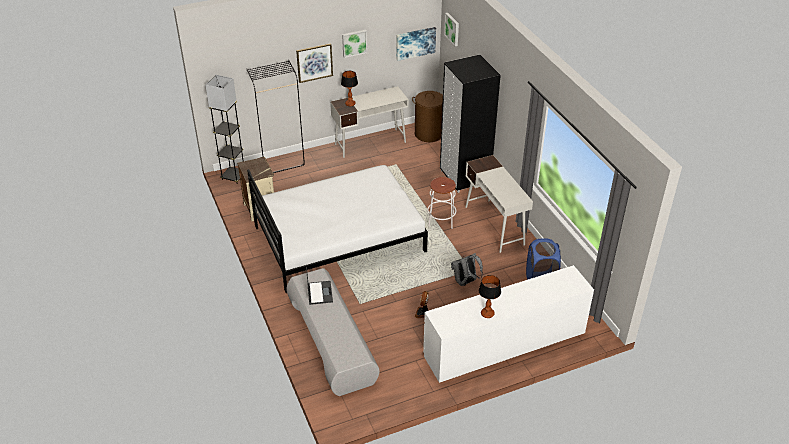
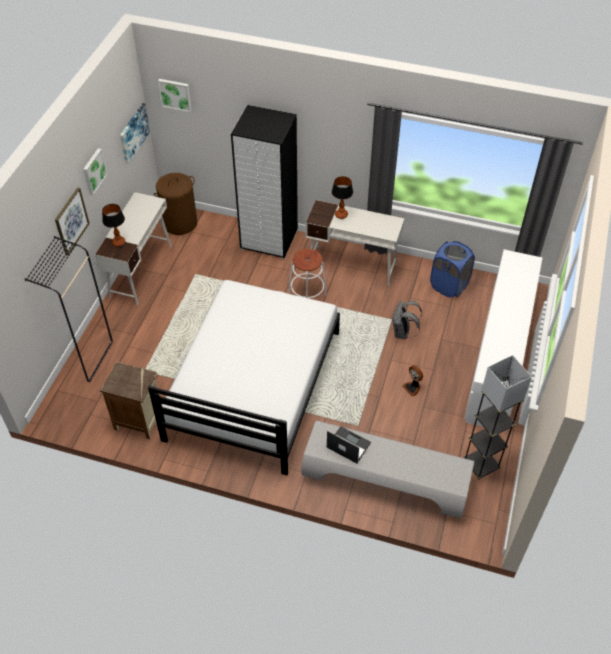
camera: 50 degrees left, 10 degrees up
grey floor lamp [205,75,243,184] -> grey floor lamp moved to [463,355,532,480]
table lamp [479,275,501,318] -> table lamp moved to [332,176,353,219]

